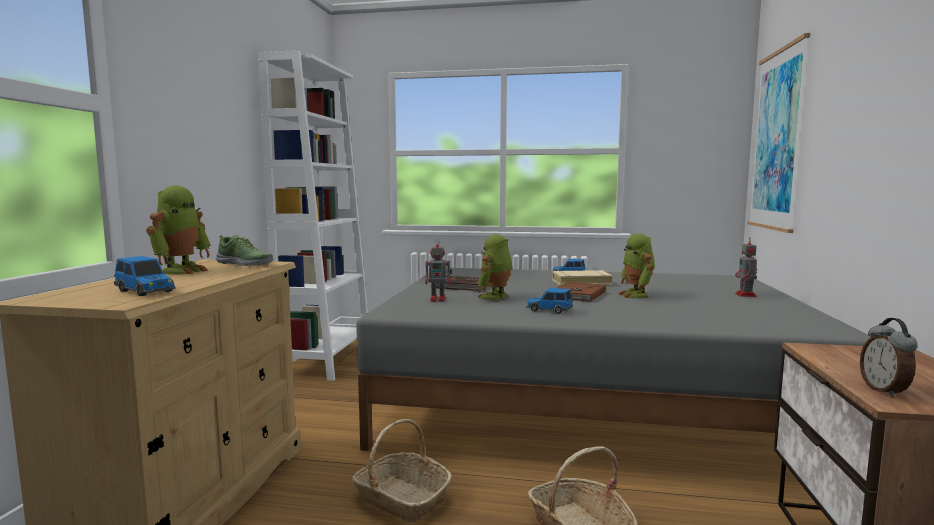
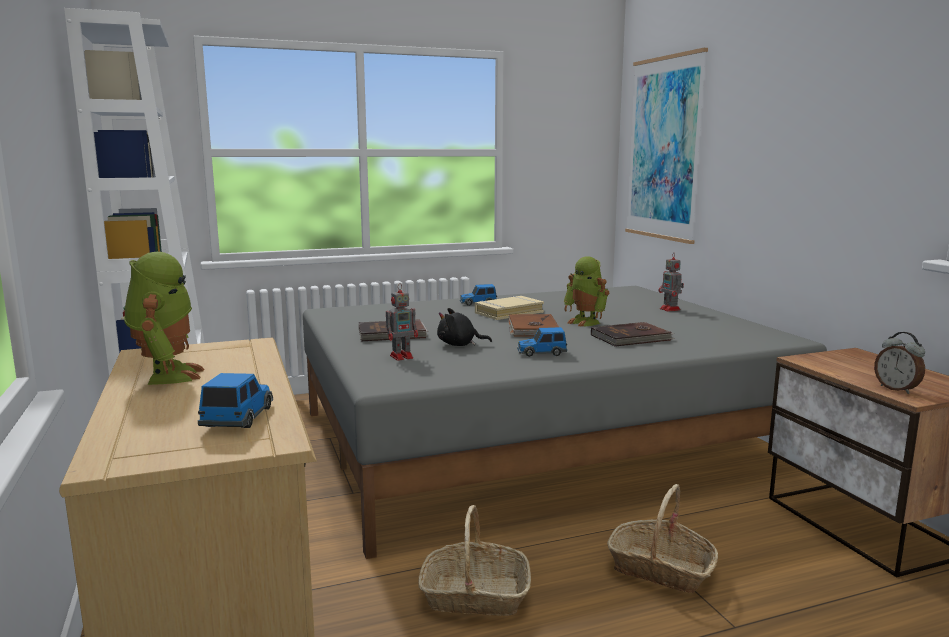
camera: 30 degrees left, 5 degrees up
toy car [114,256,176,296] -> toy car turned 90 degrees counterclockwise [198,373,273,428]
shoe [216,235,273,266] -> none
toy robot [477,234,513,301] -> black plush toy [437,308,492,346]
none -> brown book [591,322,675,347]

